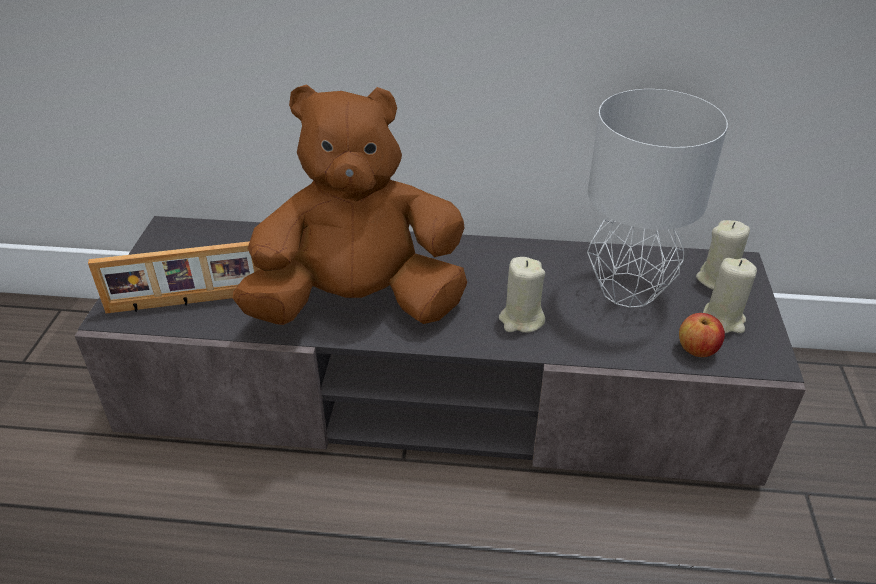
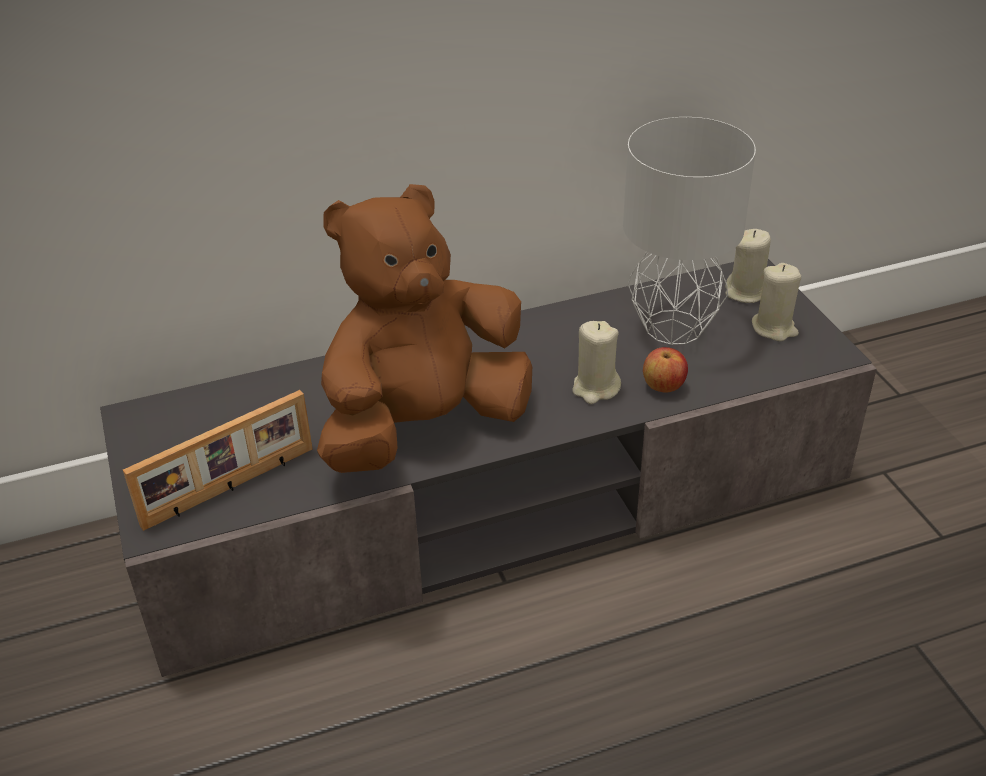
camera: 25 degrees left, 0 degrees up
apple [679,313,725,357] -> apple moved to [643,347,688,393]

